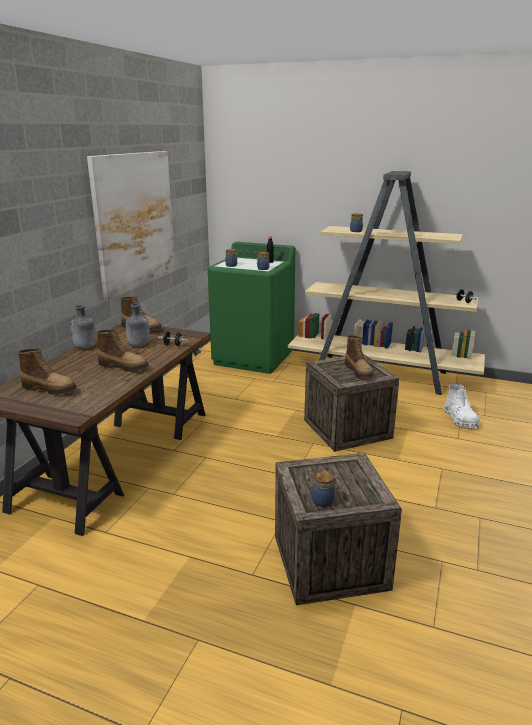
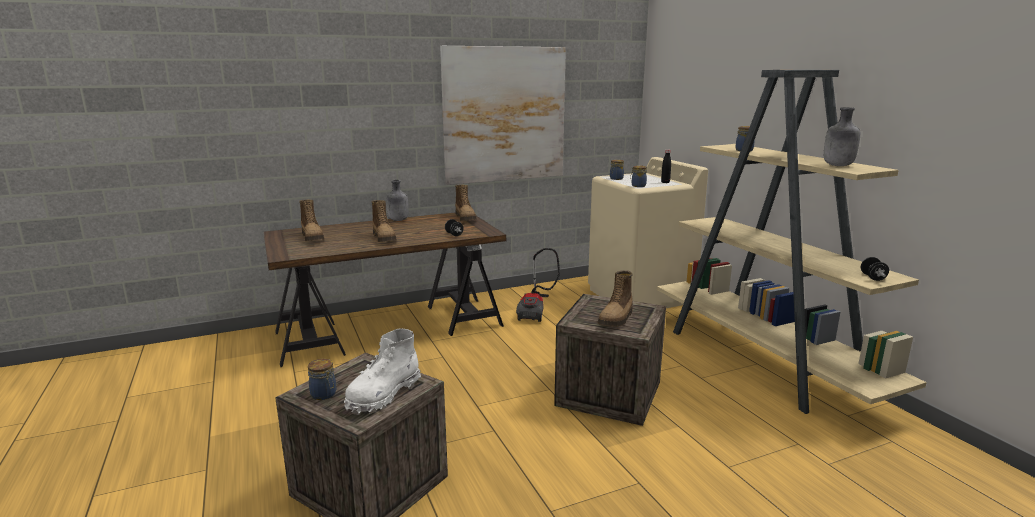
camera: 45 degrees right, 5 degrees down
grey bottle [126,304,150,347] -> grey bottle moved to [824,107,860,166]
green washing machine [208,242,296,374] -> beige washing machine [588,157,708,308]
white boot [444,384,479,429] -> white boot moved to [344,329,421,415]
none -> vacuum cleaner [516,248,560,322]

